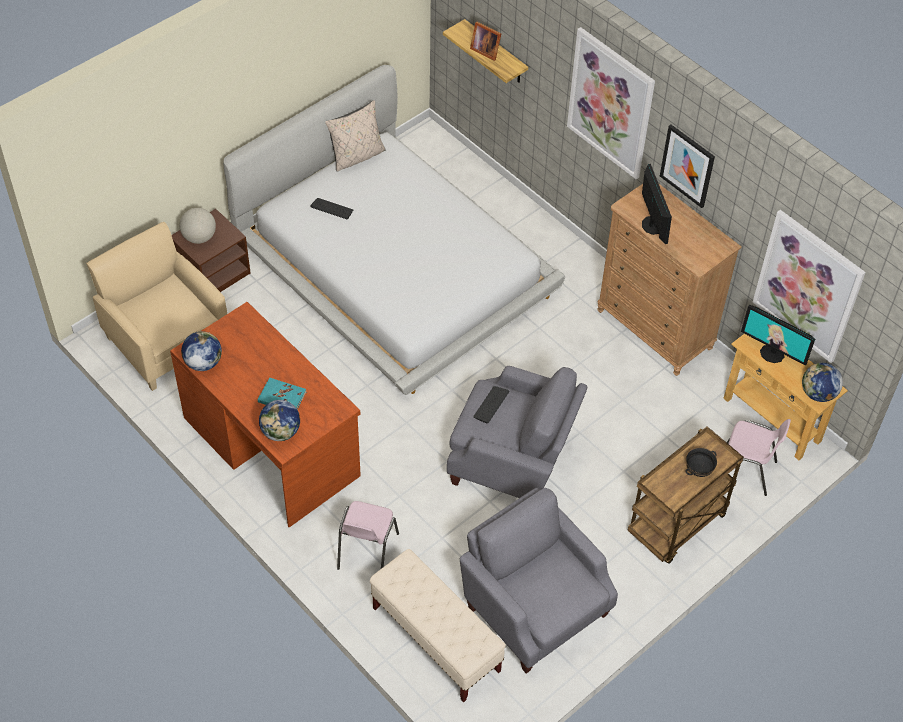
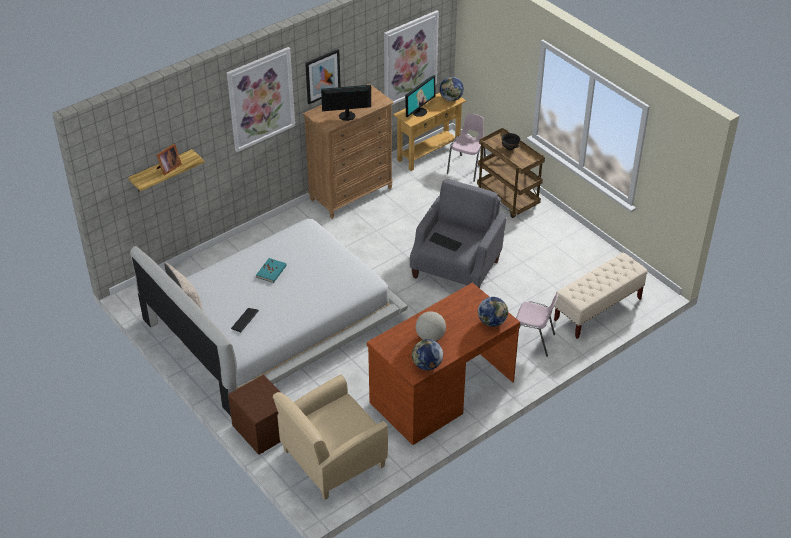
camera: 85 degrees left, 10 degrees down
globe [180,208,216,244] -> globe moved to [416,311,446,341]
turquoise book [258,378,306,409] -> turquoise book moved to [256,258,287,283]
grey armchair [460,488,618,674] -> none

